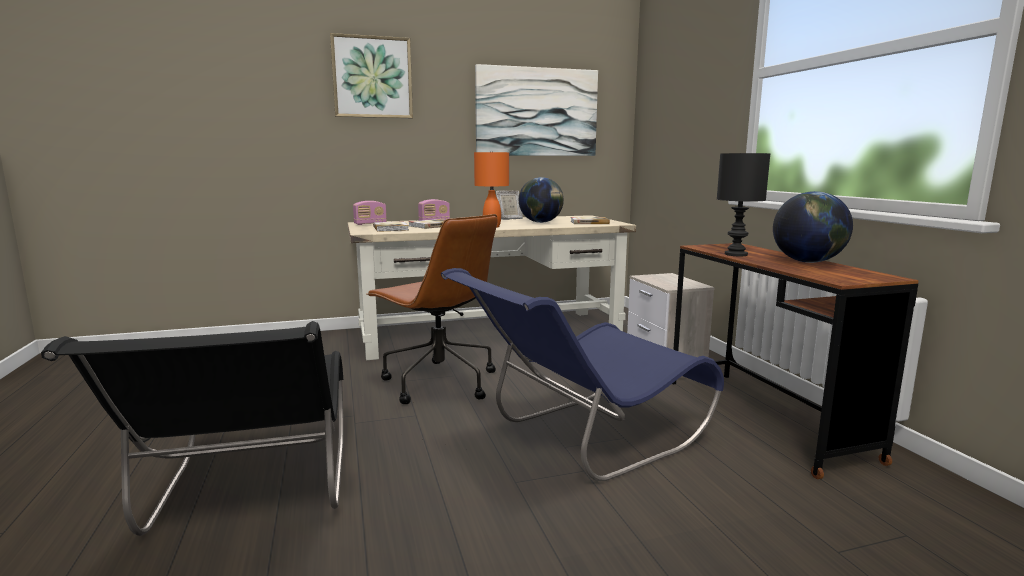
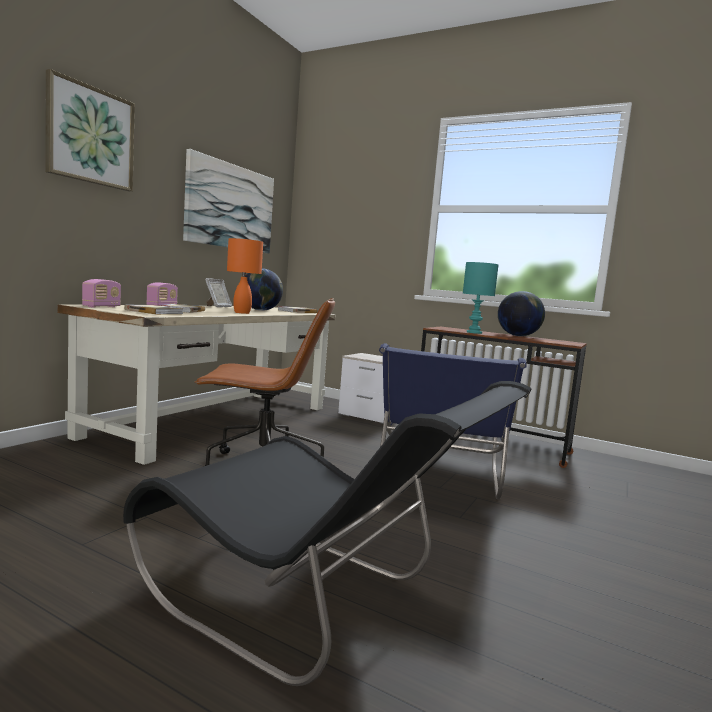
camera: 45 degrees left, 5 degrees down
black table lamp [717,153,771,256] -> turquoise table lamp [463,262,498,334]

